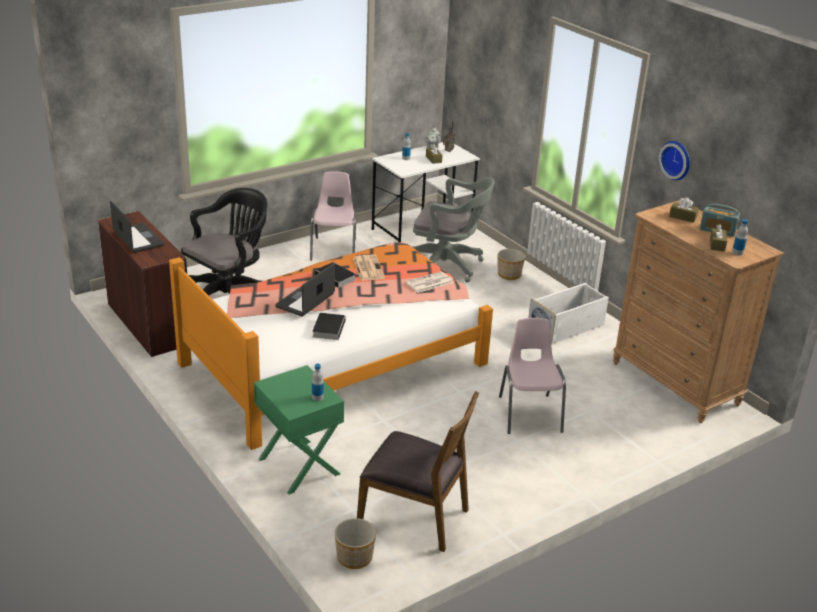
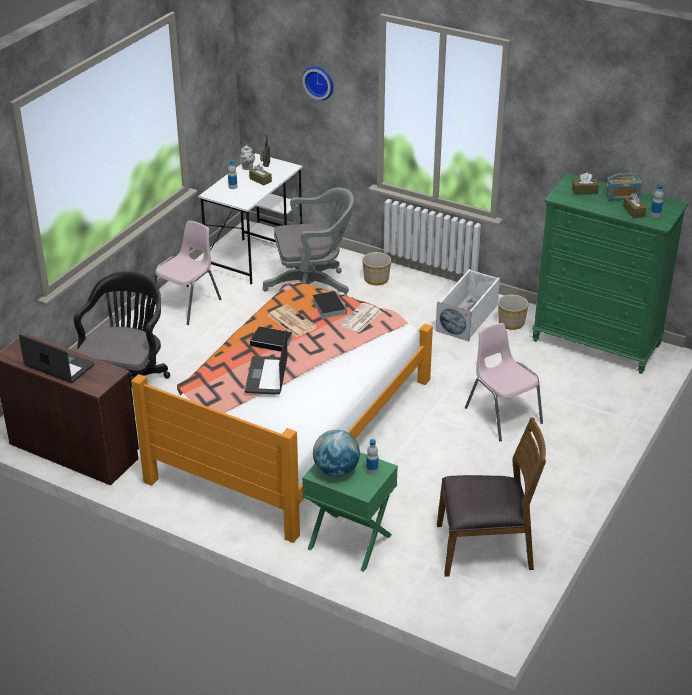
camera: 25 degrees left, 5 degrees up
pink chair [310,171,356,261] -> pink chair turned 60 degrees clockwise [154,221,221,325]
book [312,313,346,340] -> book moved to [312,291,347,319]
planter [334,518,376,569] -> planter moved to [498,295,529,330]
brown dresser [613,200,784,423] -> green dresser [532,174,688,374]
wall clock [659,141,690,180] -> wall clock moved to [302,66,333,100]
none -> globe [313,430,360,477]

